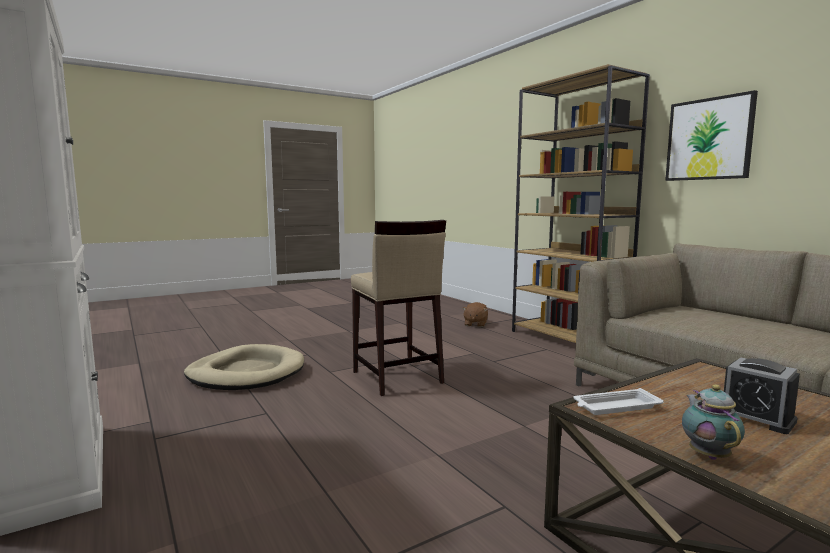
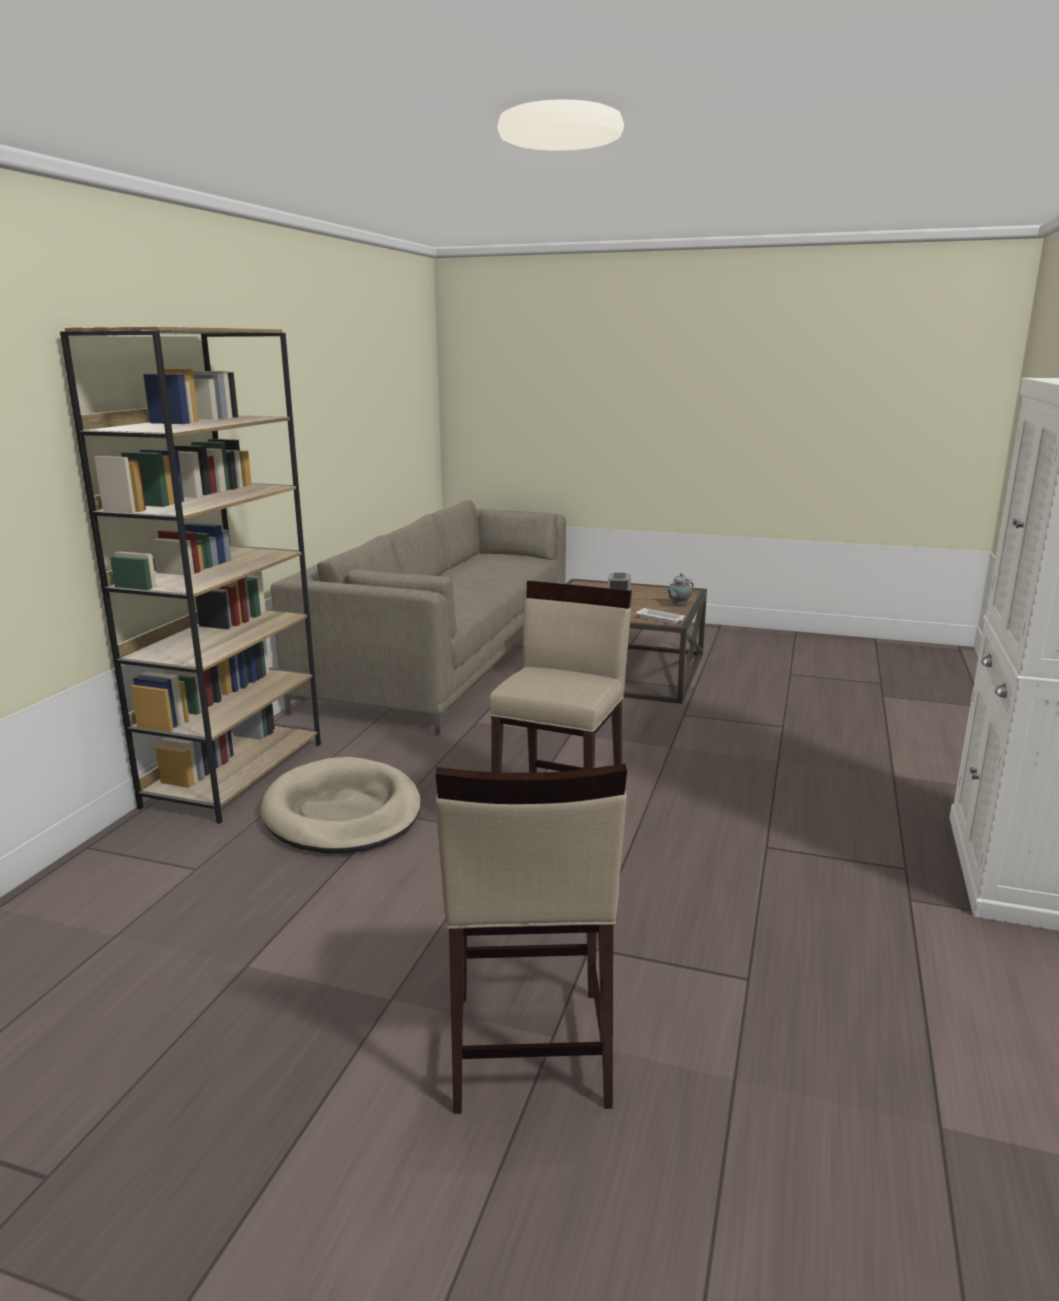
camera: 130 degrees left, 10 degrees up
beige dog bed [184,344,304,390] -> beige dog bed moved to [261,757,421,854]
brown plush toy [462,302,488,327] -> none
picture [665,90,758,181] -> none
none -> beige stool [435,764,627,1114]

